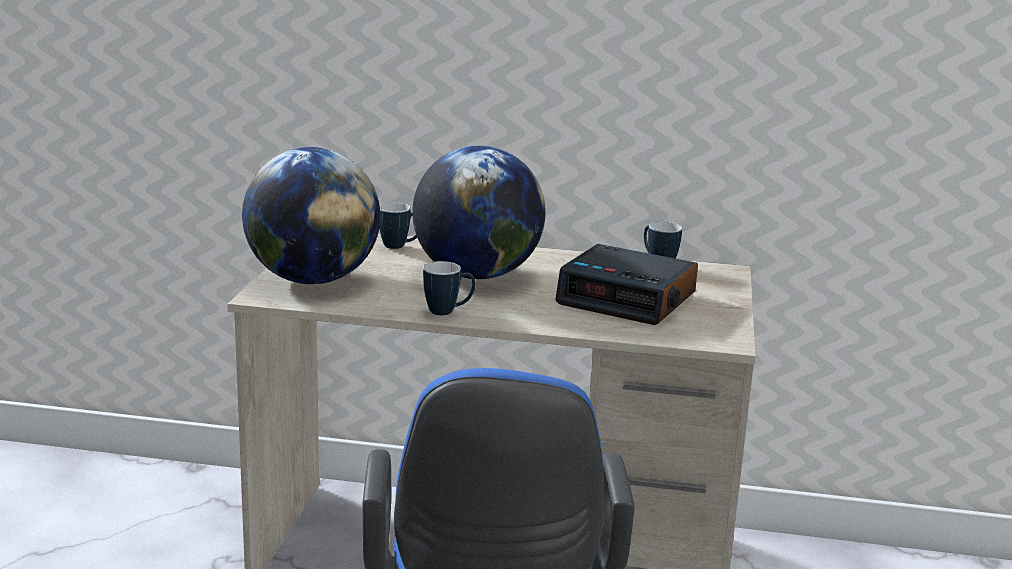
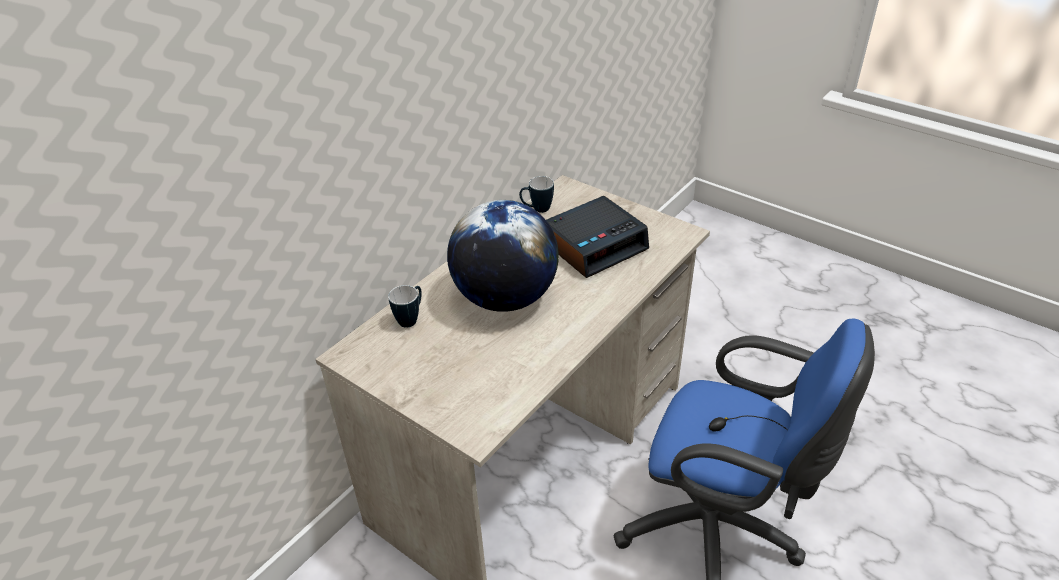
camera: 60 degrees left, 20 degrees up
globe [242,147,380,284] -> none
mug [423,261,476,315] -> none

